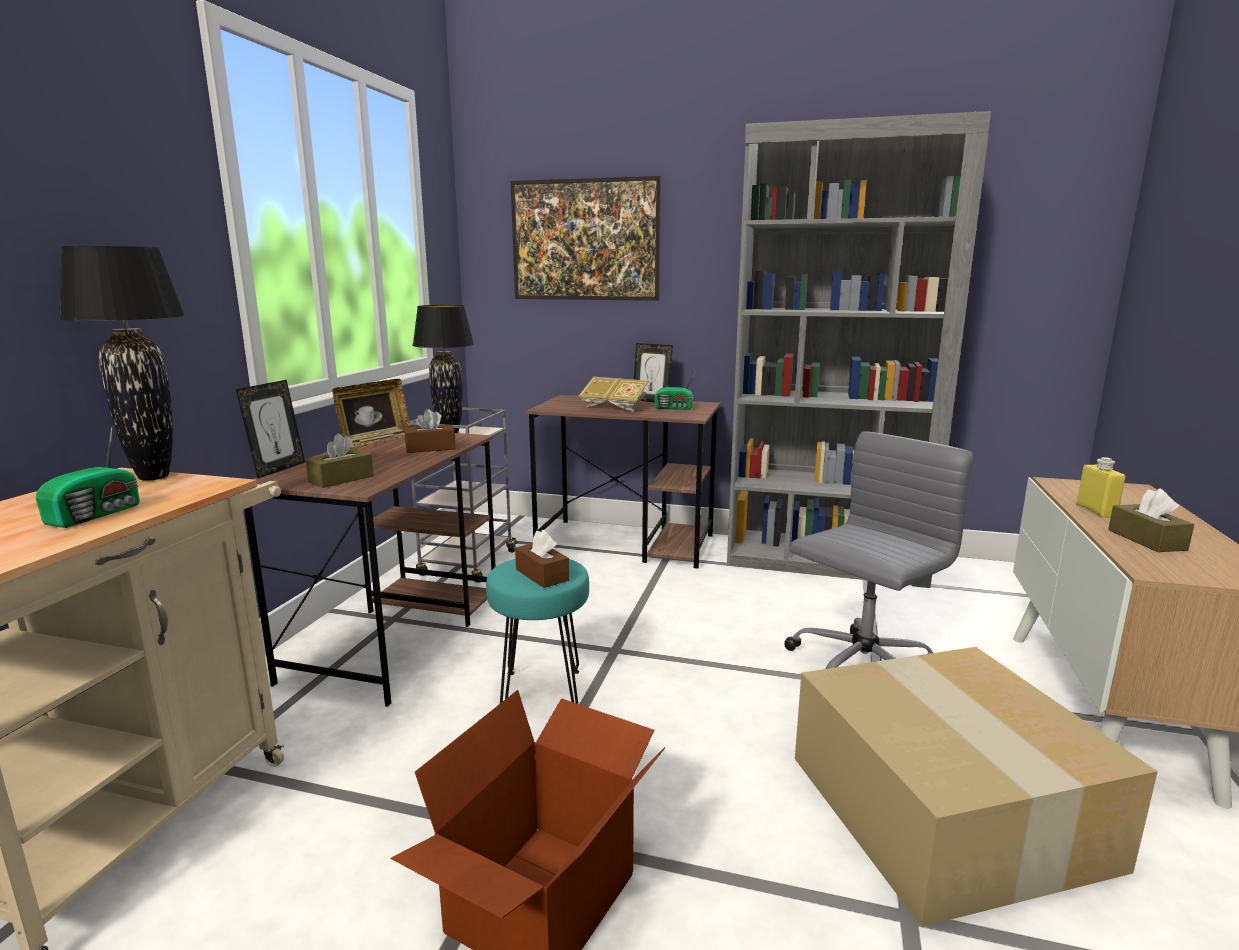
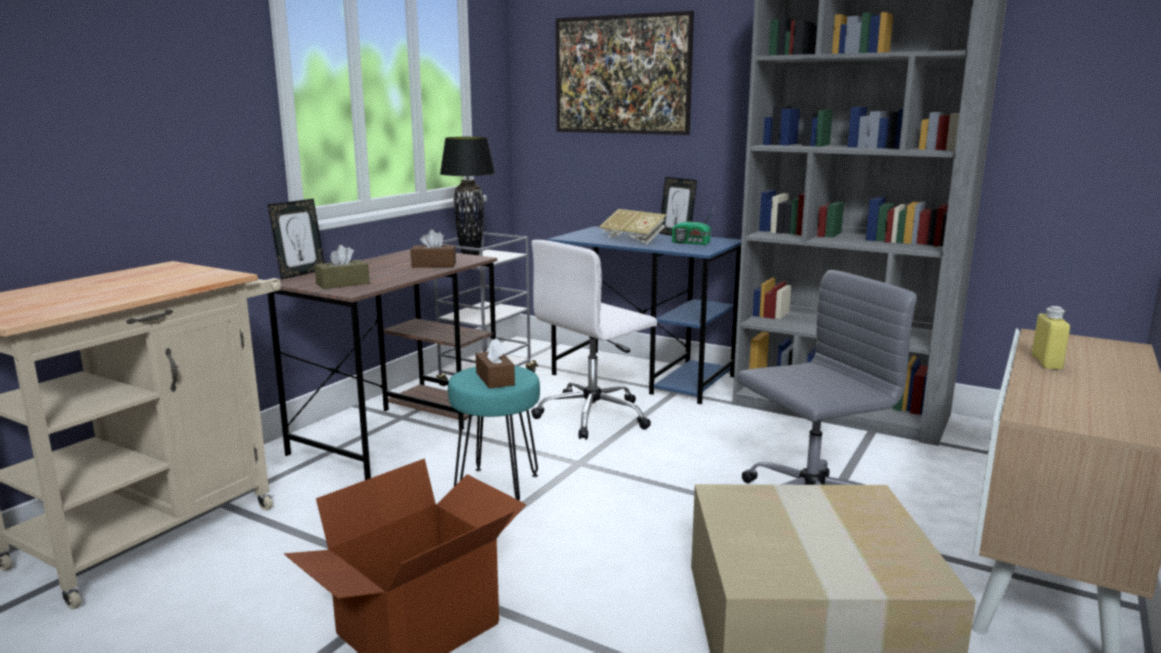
camera: 15 degrees right, 0 degrees up
radio [36,427,140,528] -> none
black table lamp [58,246,185,481] -> none
picture frame [332,379,411,448] -> none
brown desk [525,395,720,569] -> blue desk [547,226,741,404]
brown tissue box [1108,489,1194,552] -> none
none -> white office chair [531,240,657,440]

